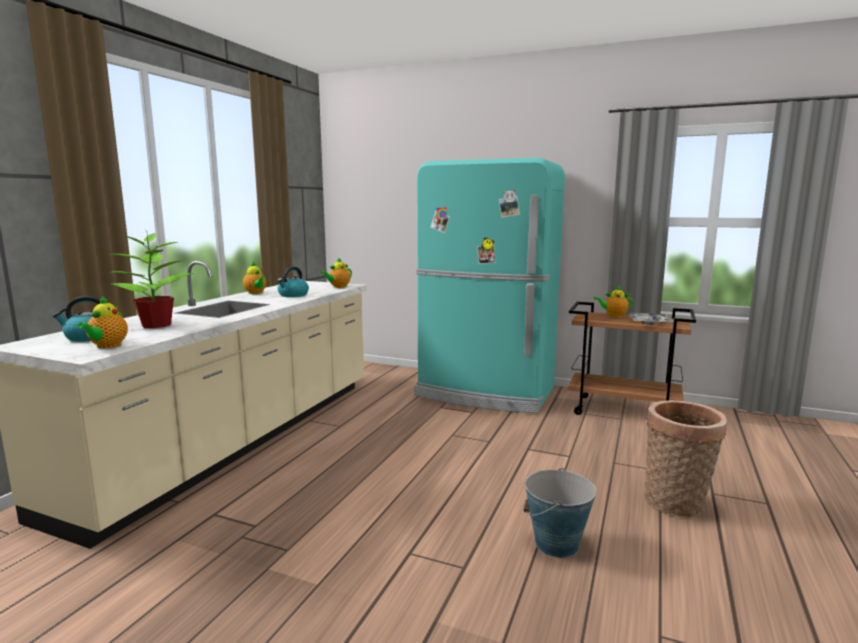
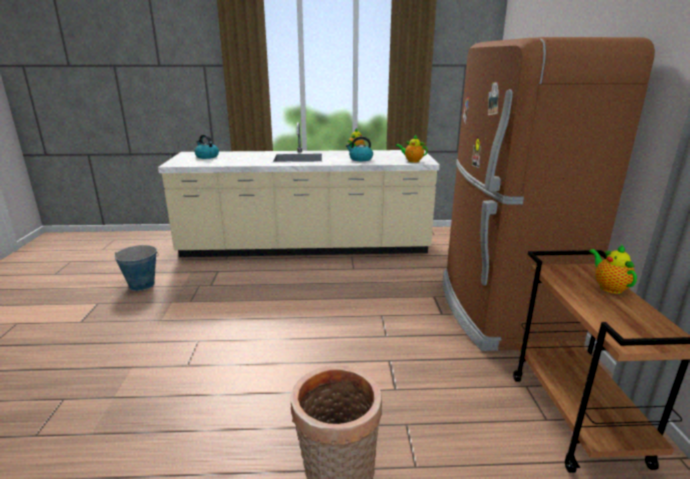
camera: 65 degrees right, 10 degrees up
teapot [77,296,128,348] -> none
potted plant [109,231,194,328] -> none
turquoise fridge [414,158,565,413] -> brown fridge [443,37,655,351]
bucket [523,468,596,558] -> bucket moved to [114,245,158,291]
tray [627,313,674,325] -> none

